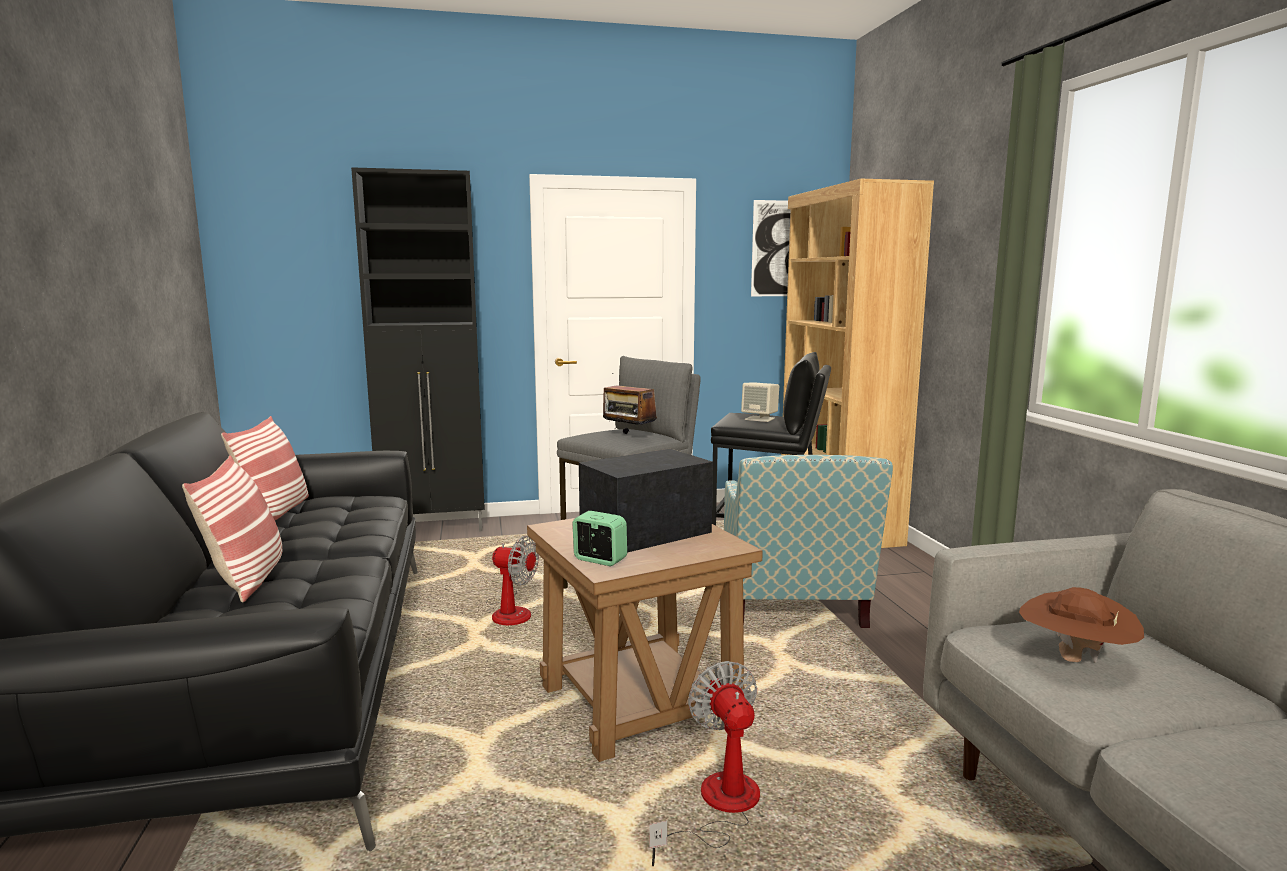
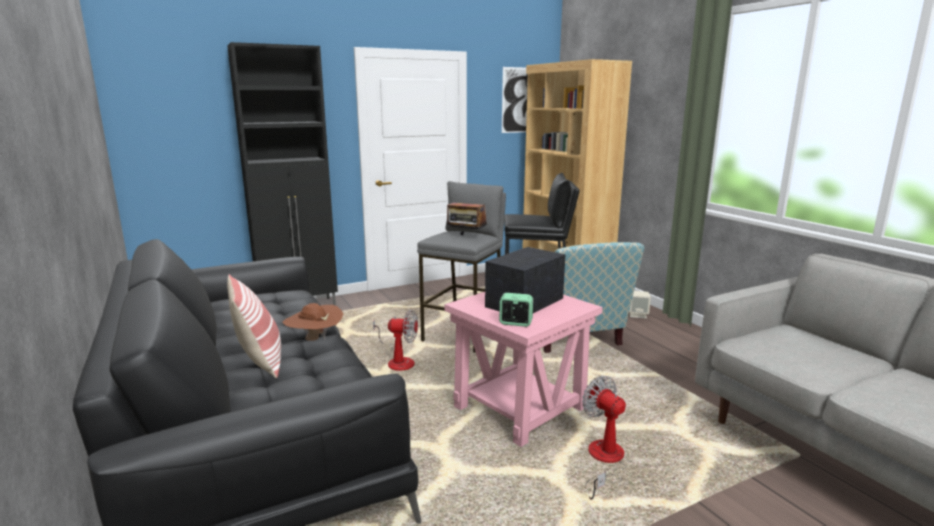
camera: 15 degrees left, 5 degrees up
pillow [221,416,309,520] -> none
brown side table [527,518,763,762] -> pink side table [445,292,603,447]
beige speaker [741,383,779,422] -> beige speaker moved to [629,291,651,319]
brown hat [1019,587,1144,663] -> brown hat moved to [282,303,343,341]

